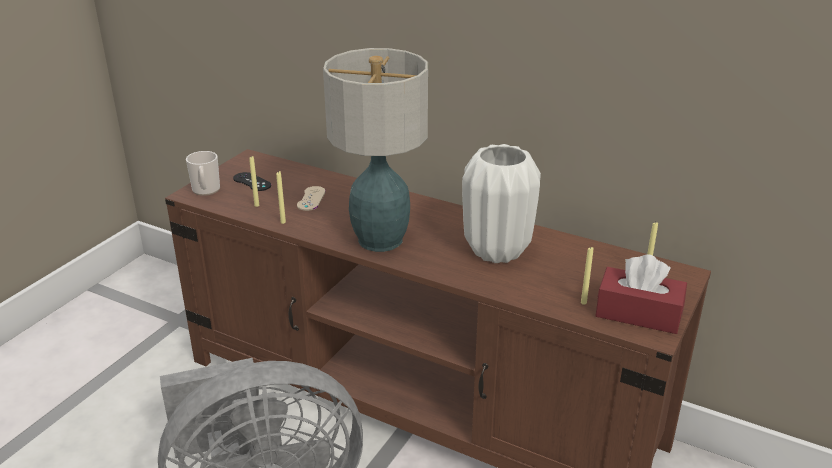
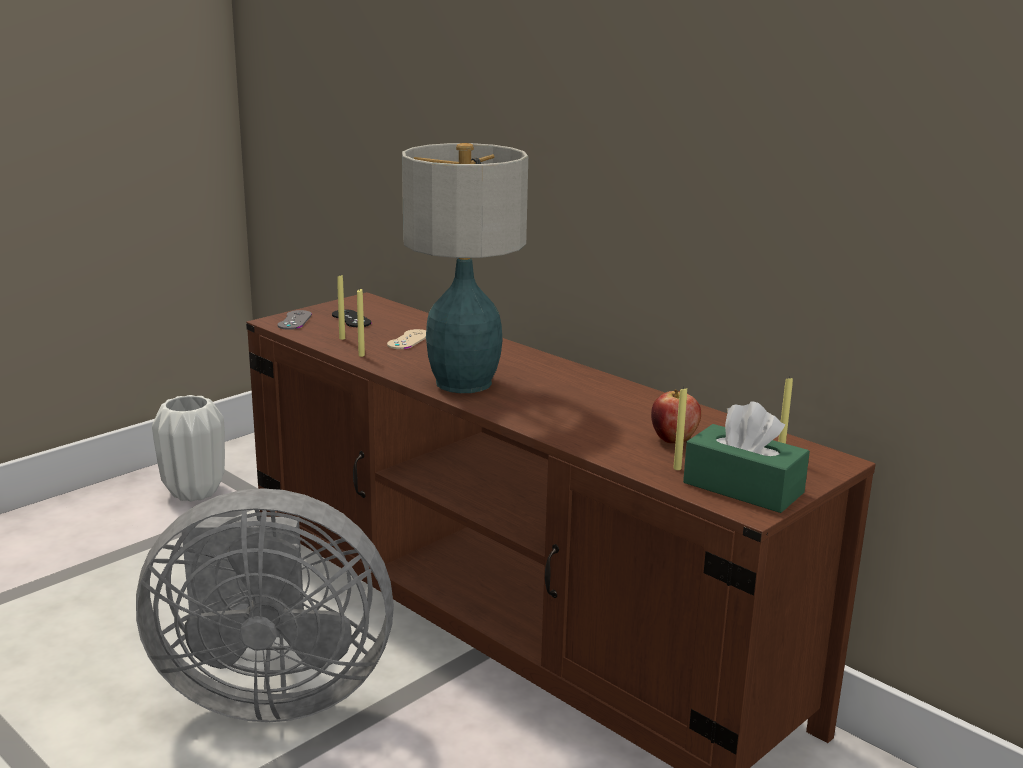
camera: 15 degrees right, 10 degrees down
mug [186,151,220,196] -> grey game controller [277,310,312,330]
white vase [462,144,541,263] -> white vase moved to [152,395,225,501]
red tissue box [596,254,687,334] -> green tissue box [683,402,810,513]
none -> apple [651,390,701,443]

